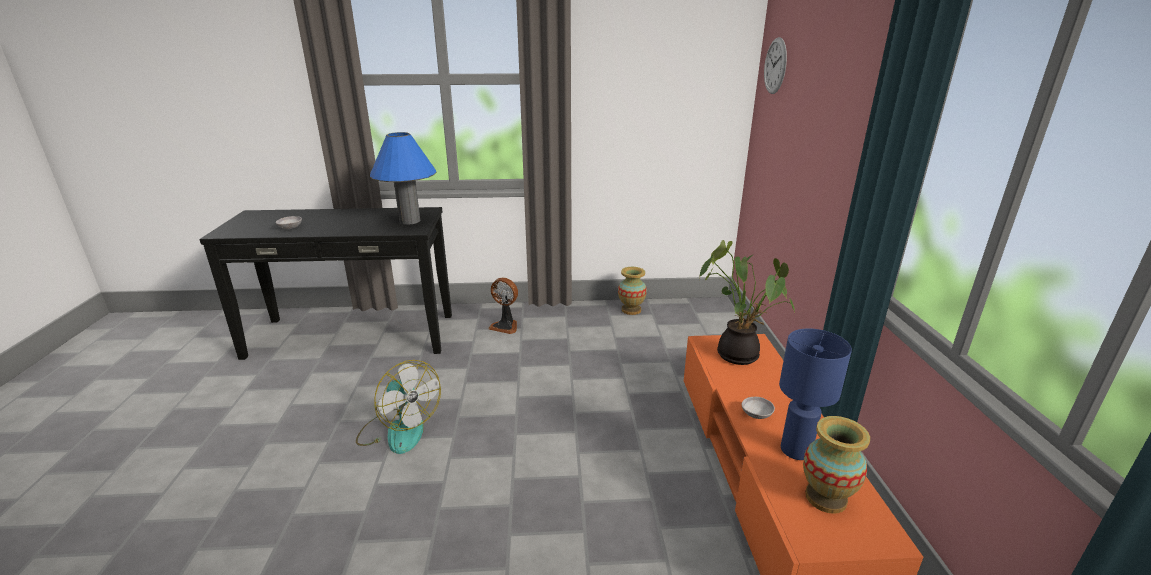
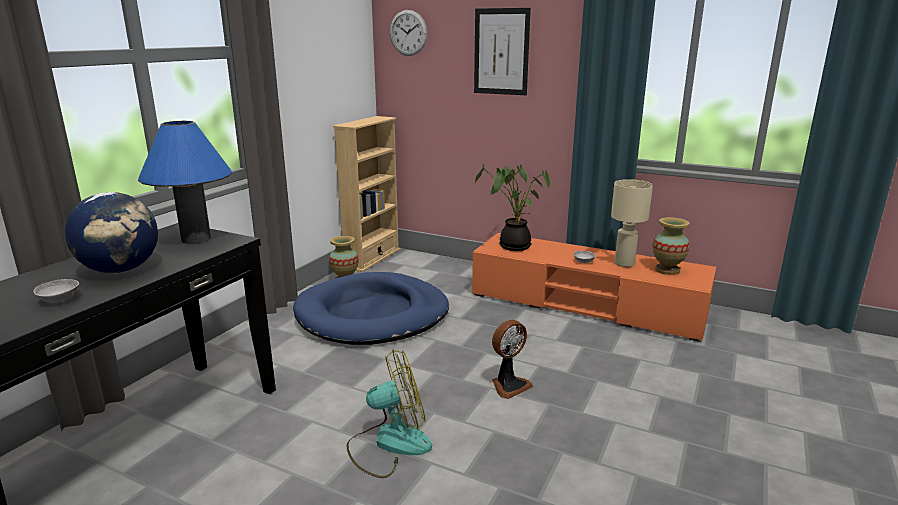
camera: 60 degrees left, 5 degrees down
fan [488,277,518,334] -> fan moved to [492,320,533,399]
blue table lamp [779,328,852,460] -> beige table lamp [611,179,653,267]
none -> globe [65,192,158,273]
none -> blue dog bed [293,272,449,345]
none -> beige bookcase [333,116,400,272]
none -> picture [474,8,531,95]

